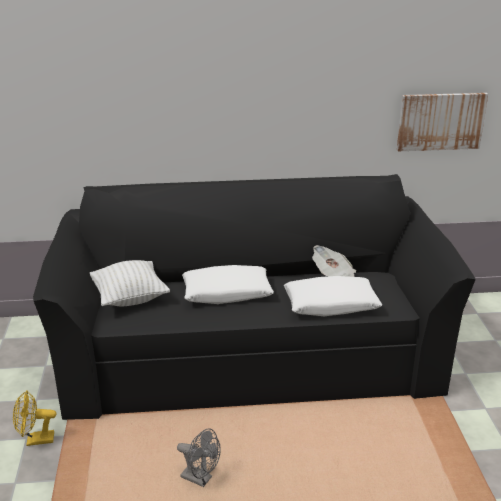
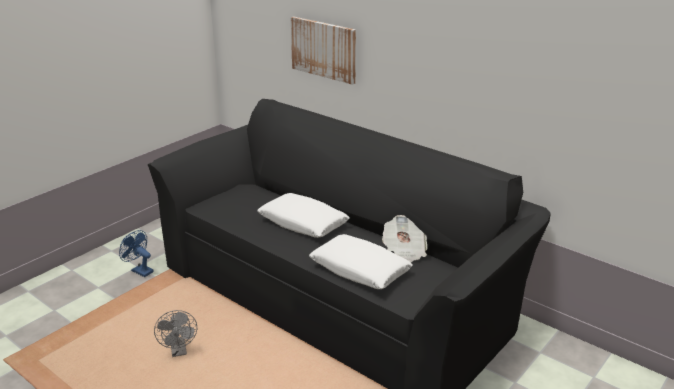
camera: 45 degrees right, 0 degrees up
yellow fan [13,390,56,446] -> blue fan [119,230,154,277]
white pillow [90,260,170,306] -> none
picture [397,93,488,151] -> picture moved to [291,16,356,85]

